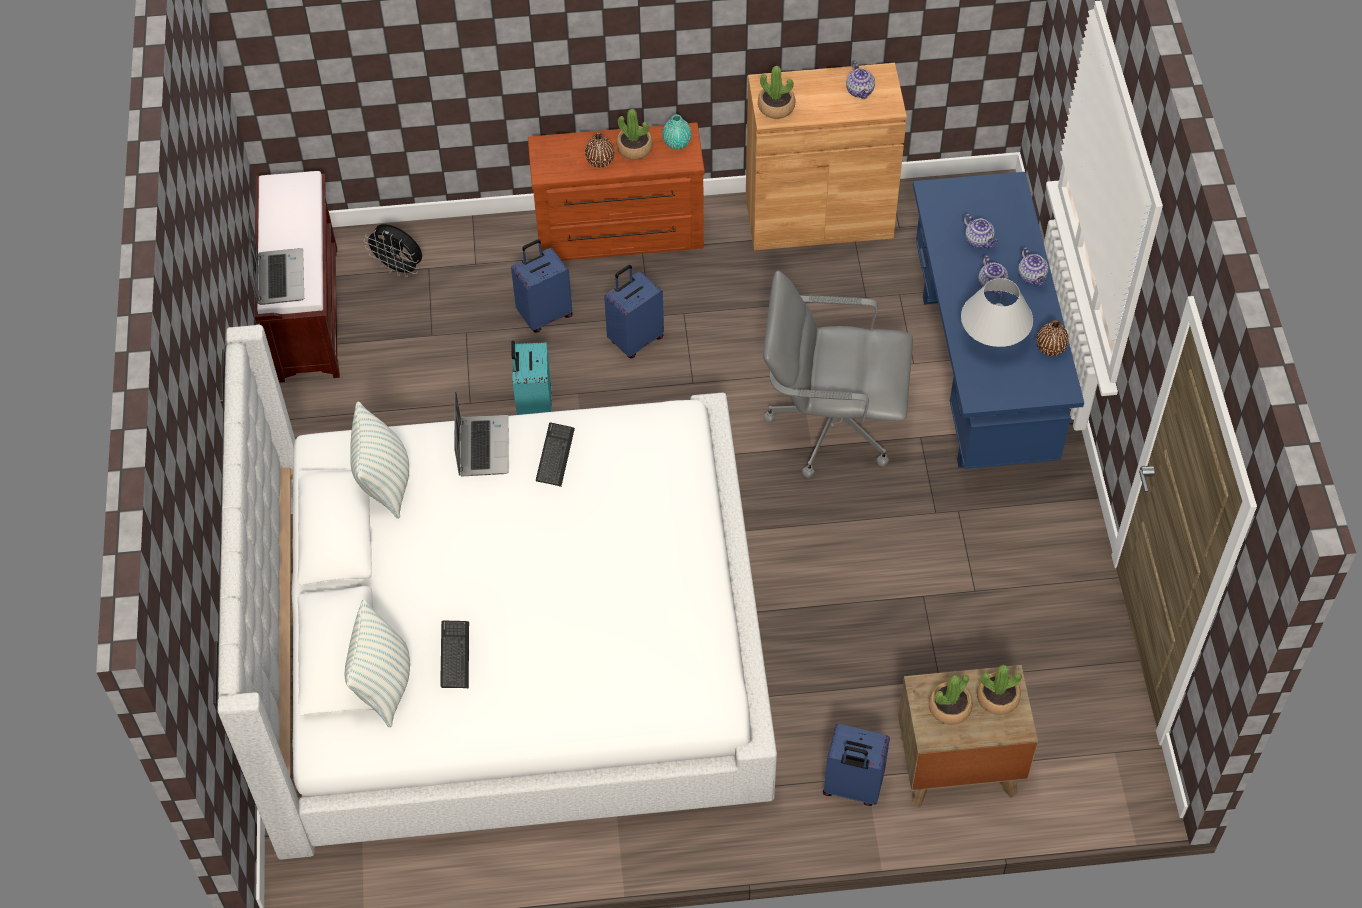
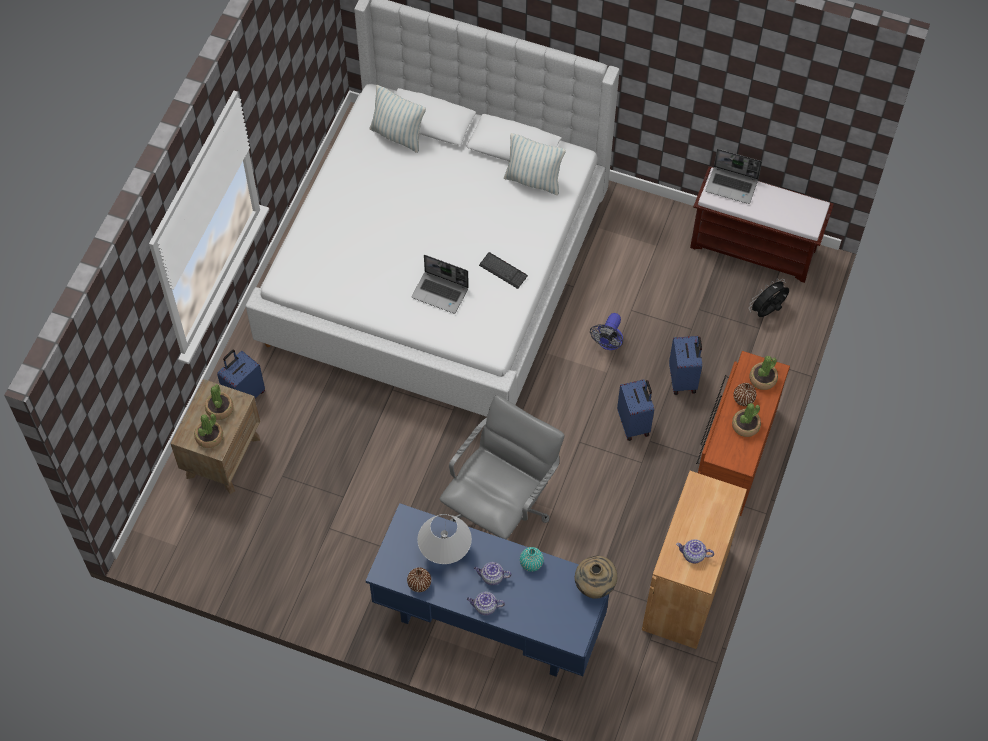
camera: 115 degrees right, 5 degrees up
keyboard [440,621,469,688] -> none
laptop [454,391,509,476] -> laptop moved to [412,255,469,314]
turquoise suitcase [511,341,552,415] -> fan [590,313,623,350]
turquoise vase [662,114,692,149] -> turquoise vase moved to [520,547,544,572]
potted plant [758,66,796,119] -> potted plant moved to [749,356,778,390]
teapot [963,214,998,248] -> none
none -> beige vase [575,556,617,599]

